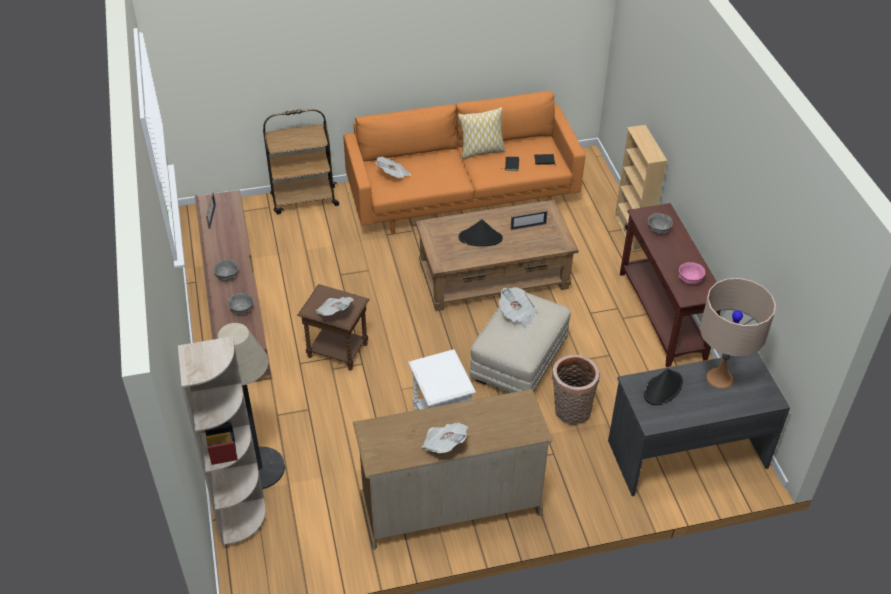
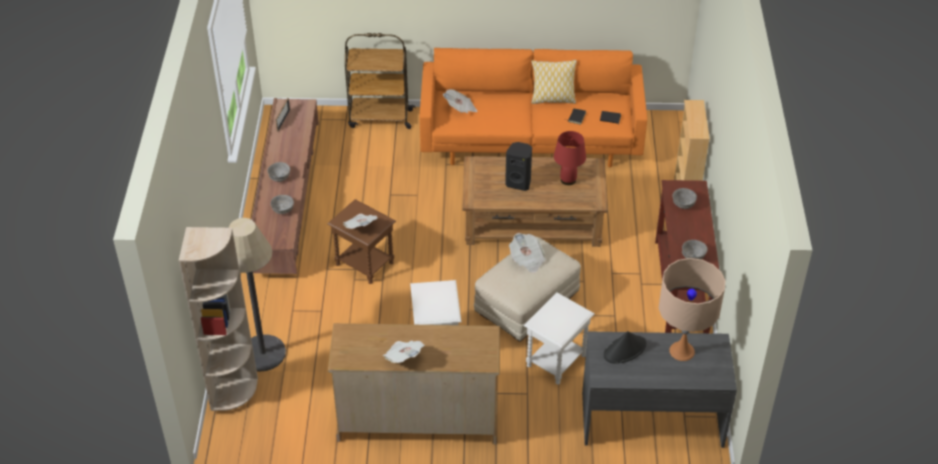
camera: 15 degrees right, 0 degrees up
black hat [458,219,503,246] -> black speaker [505,142,532,191]
picture frame [511,210,547,230] -> red table lamp [554,131,586,185]
basket [552,355,600,425] -> white side table [524,292,595,385]
pink bowl [679,262,705,284] -> grey bowl [682,240,708,259]

